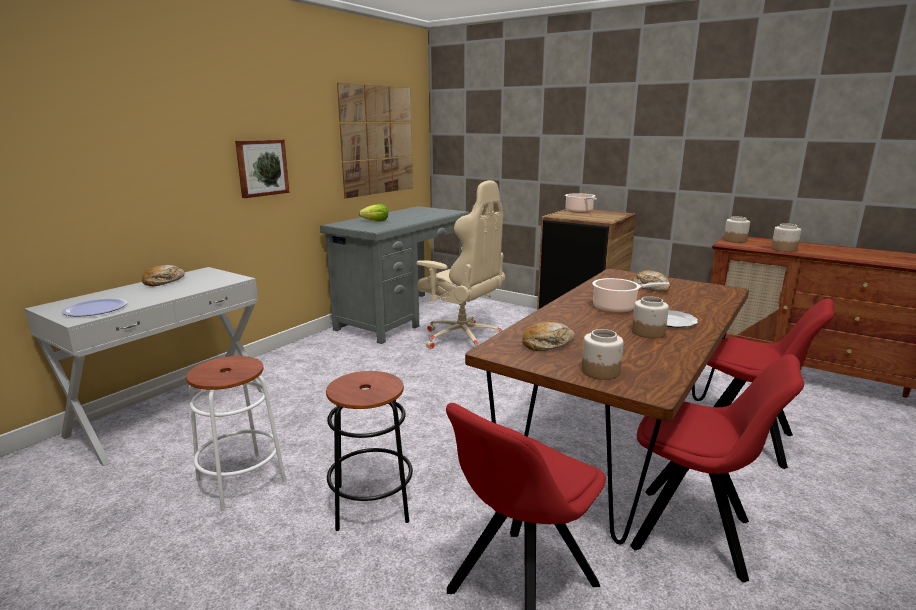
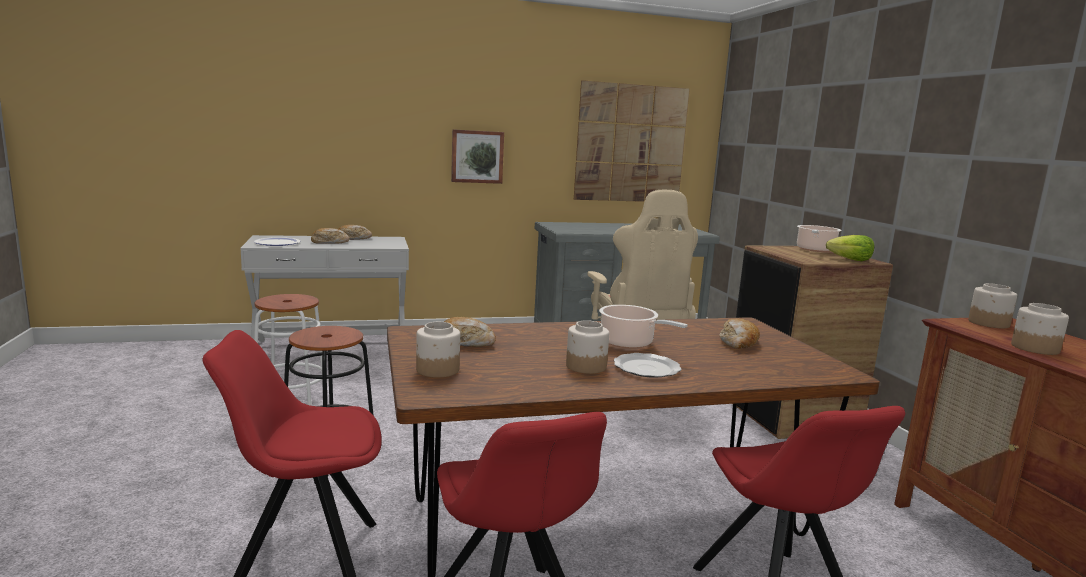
camera: 40 degrees right, 5 degrees down
lettuce [359,204,388,221] -> lettuce moved to [826,235,874,261]
none -> bread [311,228,349,244]

